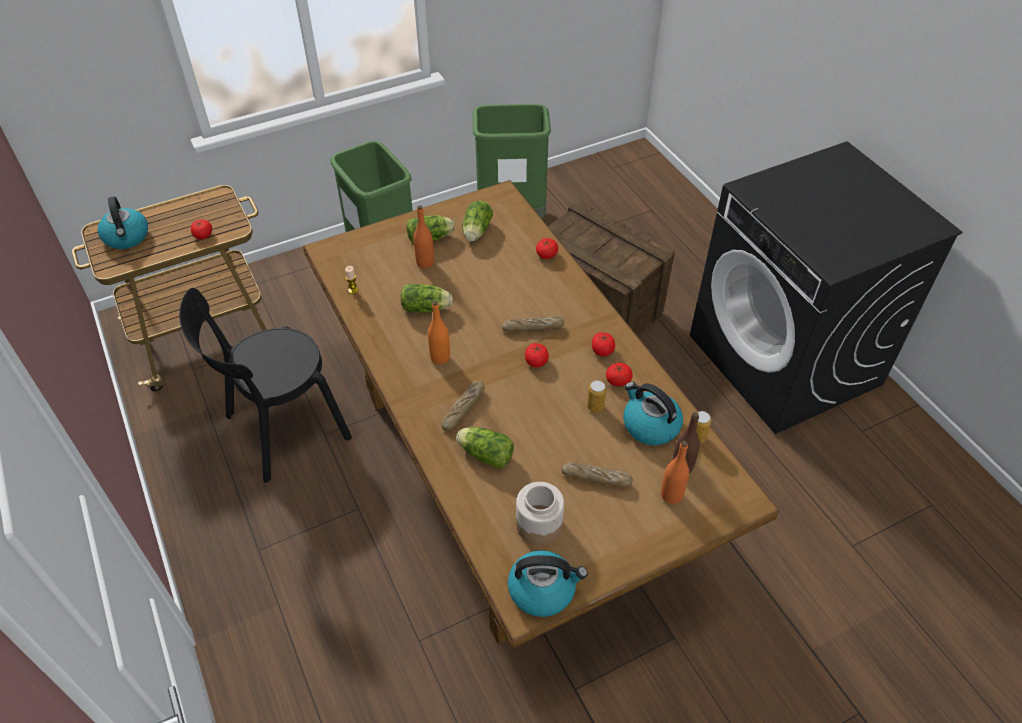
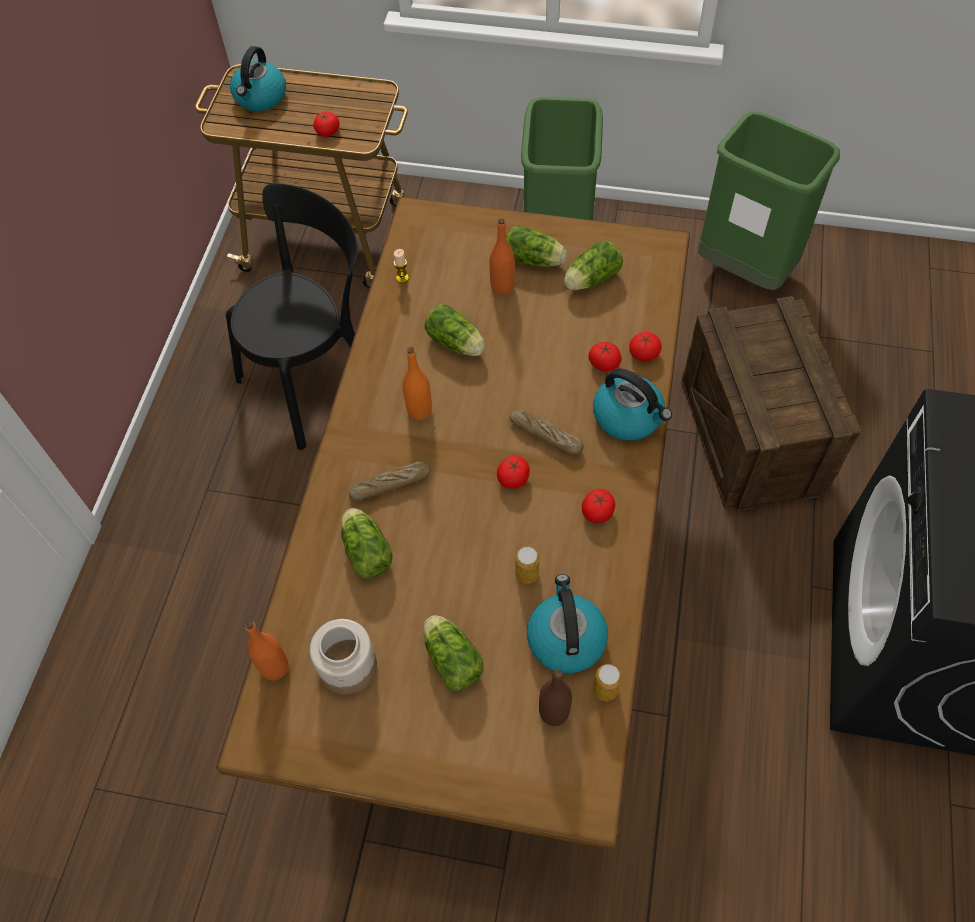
camera: 40 degrees right, 10 degrees up
black chair [179,288,352,483] -> black chair turned 135 degrees clockwise [226,183,358,450]
kettle [508,550,588,617] -> kettle moved to [593,368,672,440]
bread [561,462,633,487] -> lettuce [423,615,484,691]
tomato [606,363,633,386] -> tomato moved to [588,342,621,371]
orange bottle [661,441,689,504] -> orange bottle moved to [245,621,288,680]

